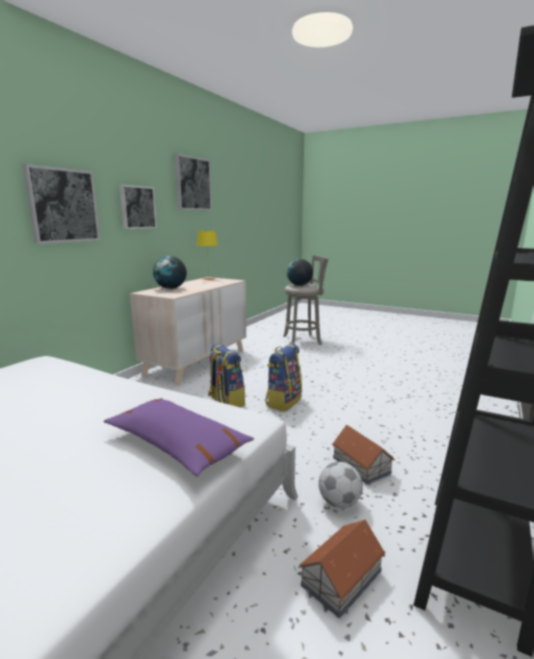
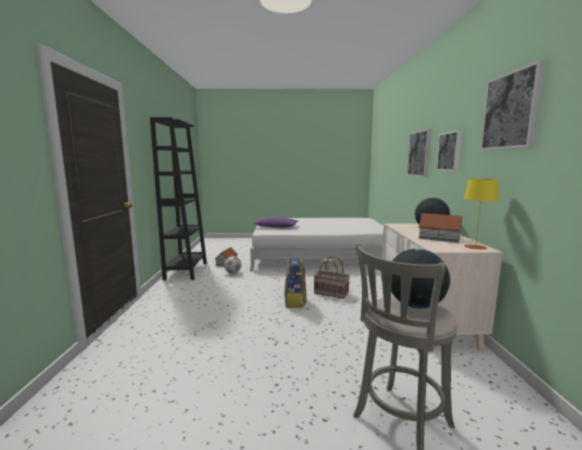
camera: 150 degrees right, 5 degrees down
backpack [208,344,245,407] -> basket [314,256,350,299]
toy house [332,425,395,484] -> toy house moved to [418,213,462,243]

